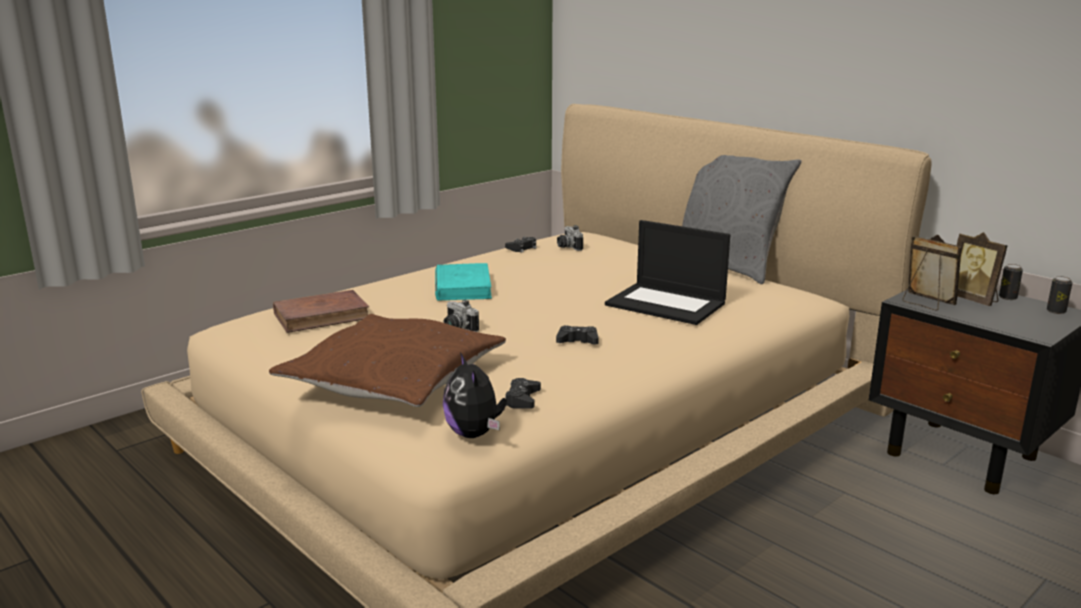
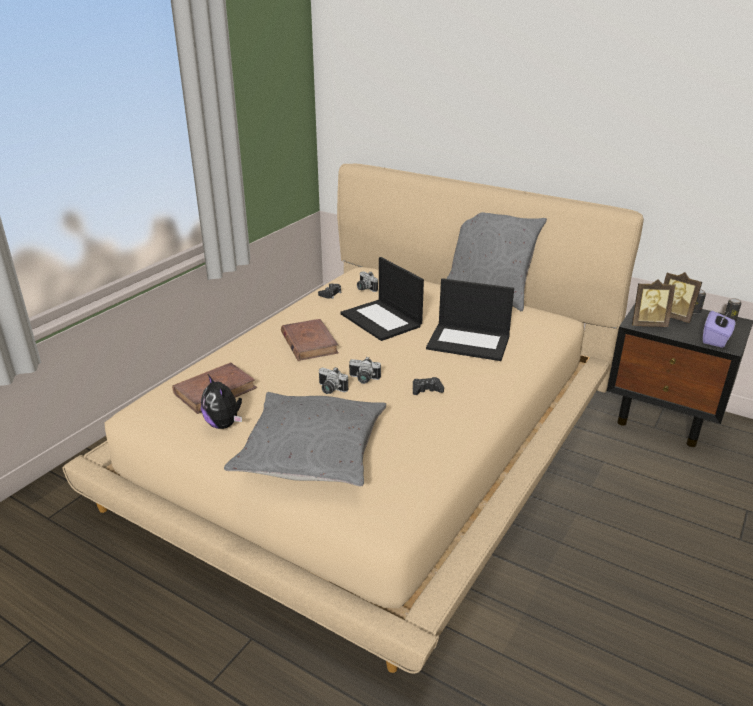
camera: 15 degrees left, 10 degrees up
brown pillow [269,314,506,407] -> grey pillow [224,392,386,487]
turquoise book [435,263,492,301] -> brown book [281,319,339,361]
plush toy [443,352,507,438] -> plush toy moved to [201,375,242,429]
black game controller [505,378,541,409] -> none
picture frame [902,235,962,310] -> picture frame turned 150 degrees clockwise [632,279,676,327]
none -> laptop [340,257,424,341]
none -> camera [349,357,381,384]
none -> purple tissue box [703,310,735,348]

